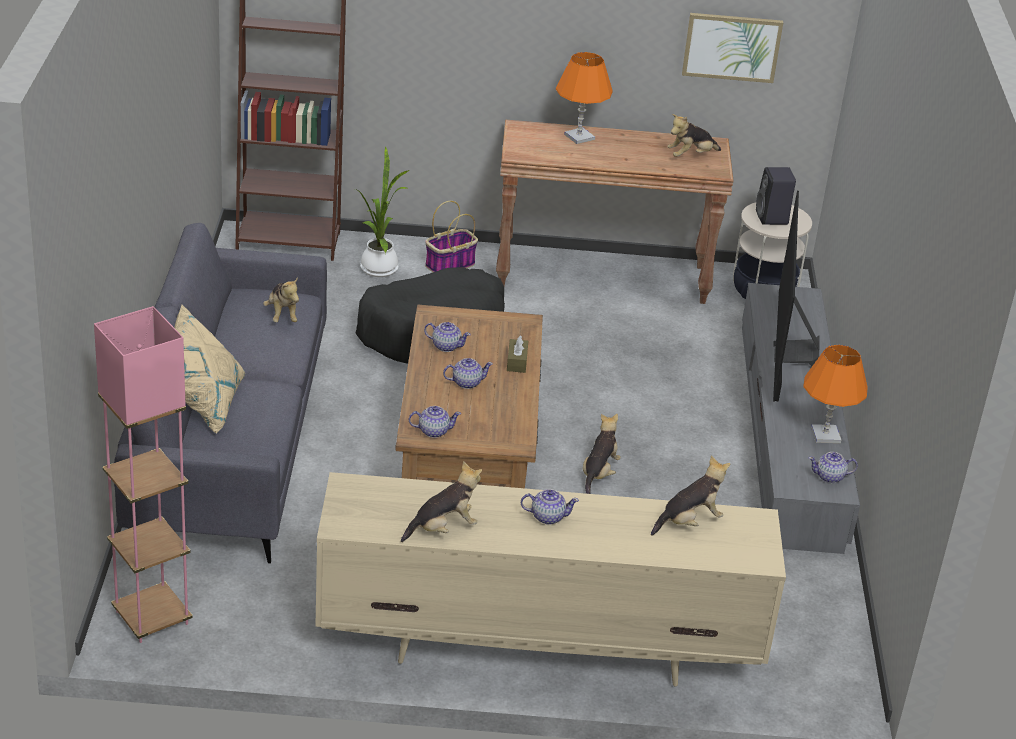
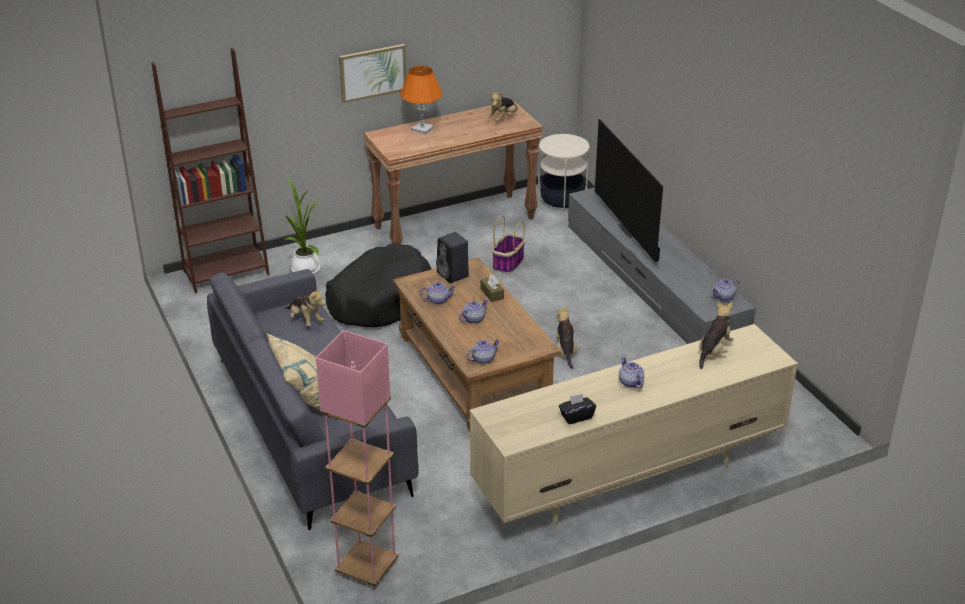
camera: 25 degrees left, 0 degrees up
plush toy [401,461,482,542] -> black tissue box [559,394,596,424]
basket [425,201,478,272] -> basket moved to [492,216,525,273]
teapot [521,489,579,524] -> teapot turned 90 degrees counterclockwise [619,356,644,389]
picture [682,13,783,83] -> picture moved to [339,44,406,103]
black speaker [756,167,796,225] -> black speaker moved to [436,232,469,283]
orange table lamp [803,345,868,443] -> none

